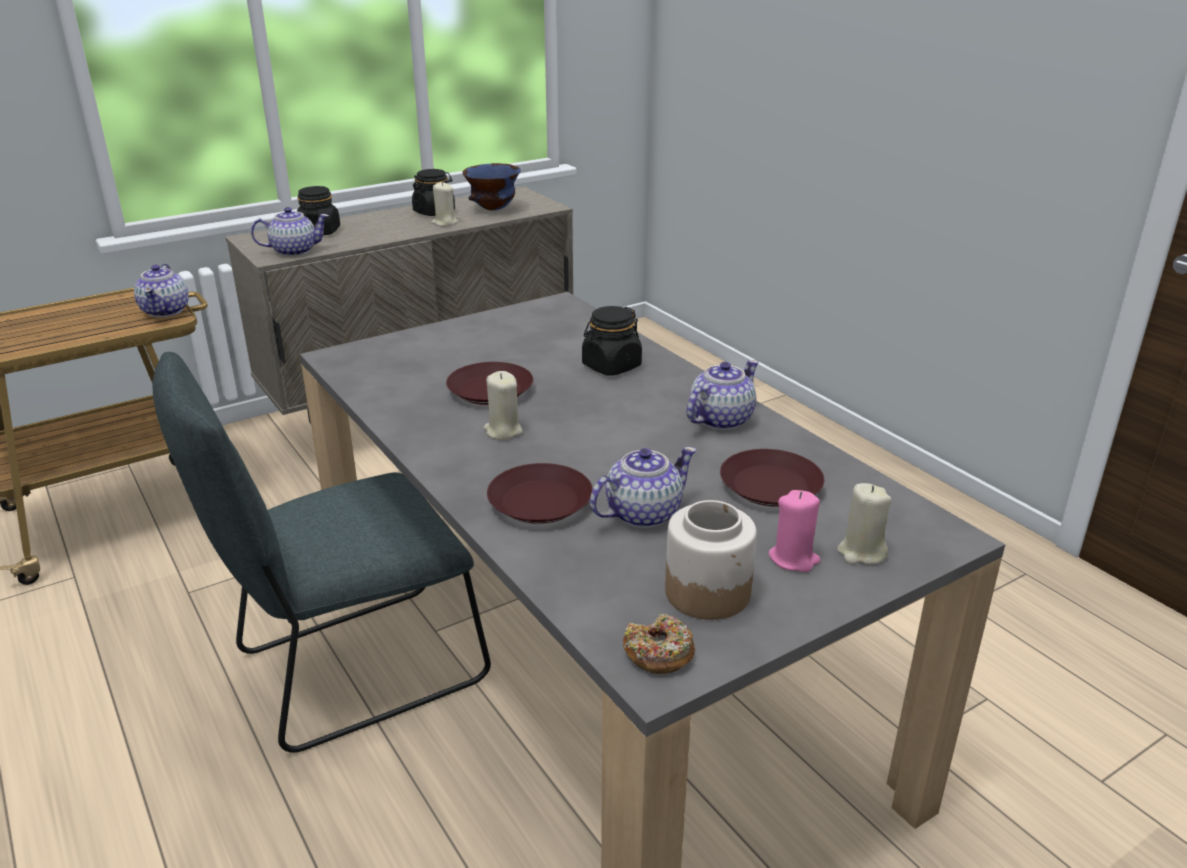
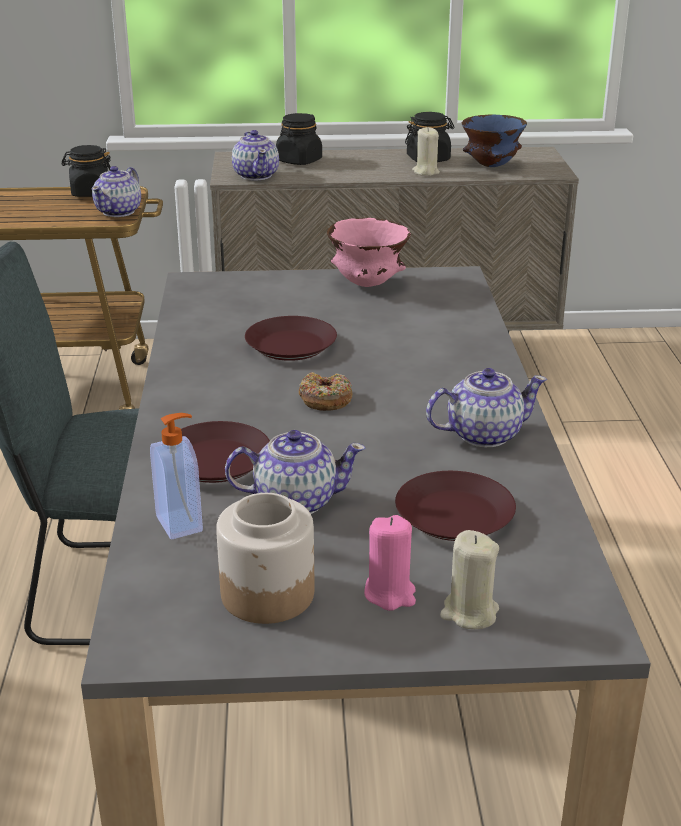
camera: 30 degrees right, 0 degrees up
teapot [251,207,329,256] -> teapot turned 60 degrees clockwise [232,130,279,181]
beige candle [483,371,523,440] -> none
black jar [582,306,642,376] -> black jar moved to [62,145,111,197]
donut [623,614,695,674] -> donut moved to [299,372,353,411]
none -> soap dispenser [150,413,203,540]
none -> pink bowl [327,218,411,287]

